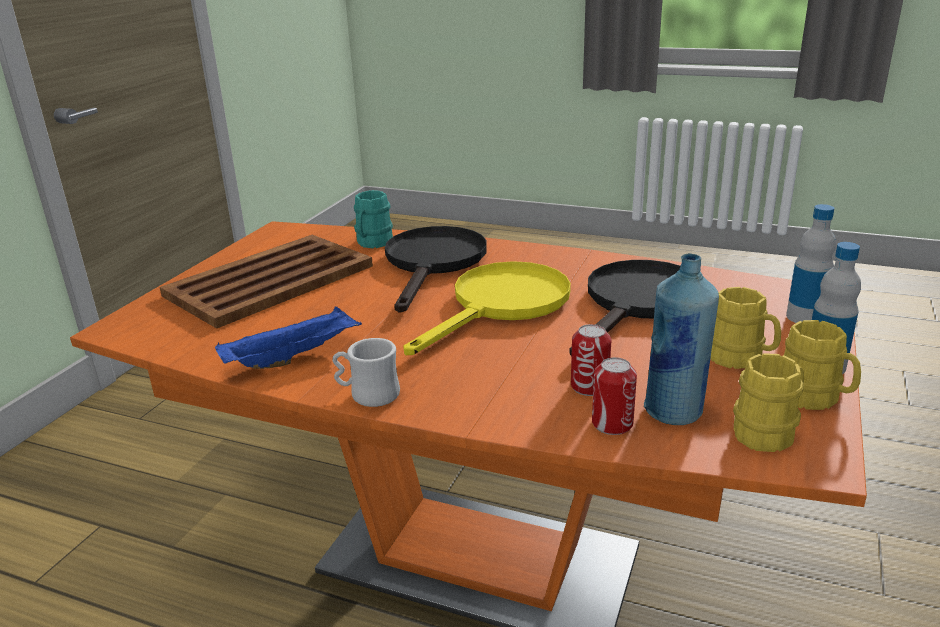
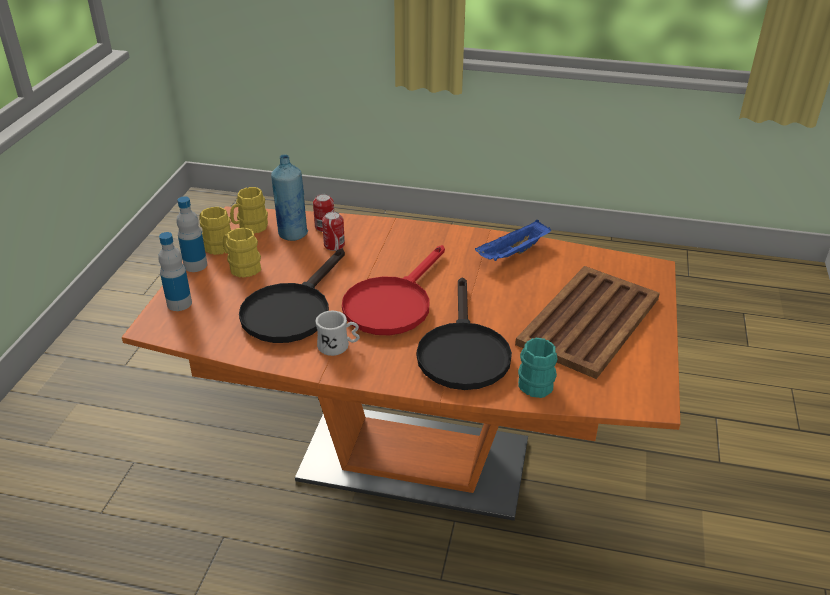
camera: 170 degrees right, 10 degrees up
white mug [333,338,400,407] -> white mug moved to [315,311,360,356]
yellow frying pan [403,261,571,355] -> red frying pan [342,245,445,335]

